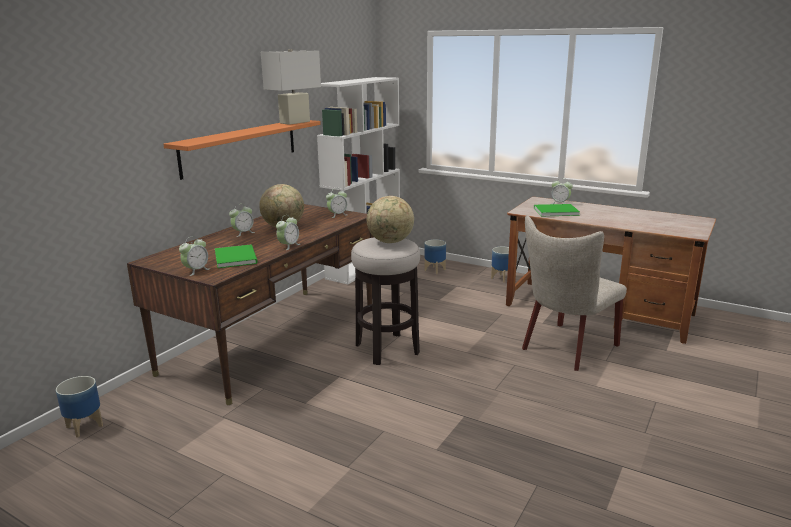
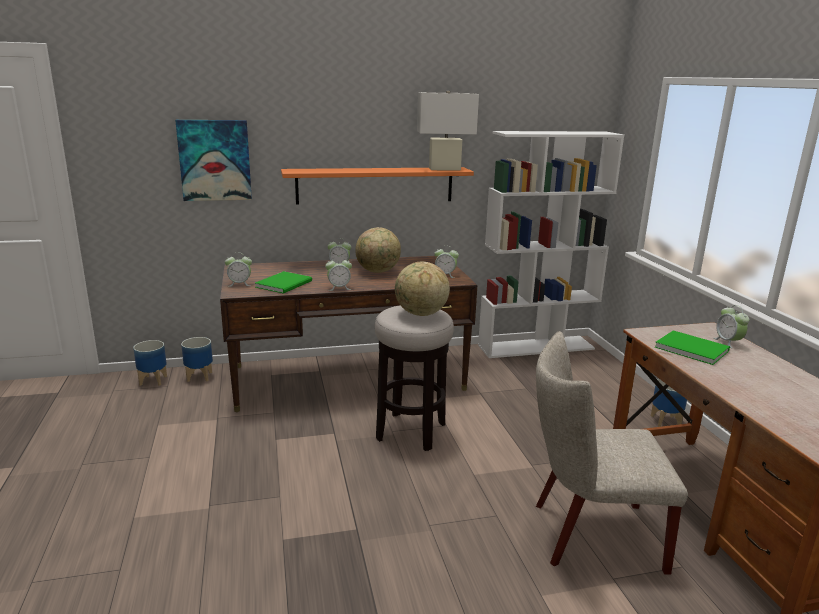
camera: 45 degrees right, 0 degrees up
planter [424,240,446,274] -> planter moved to [181,337,213,382]
none -> picture [175,120,252,201]

